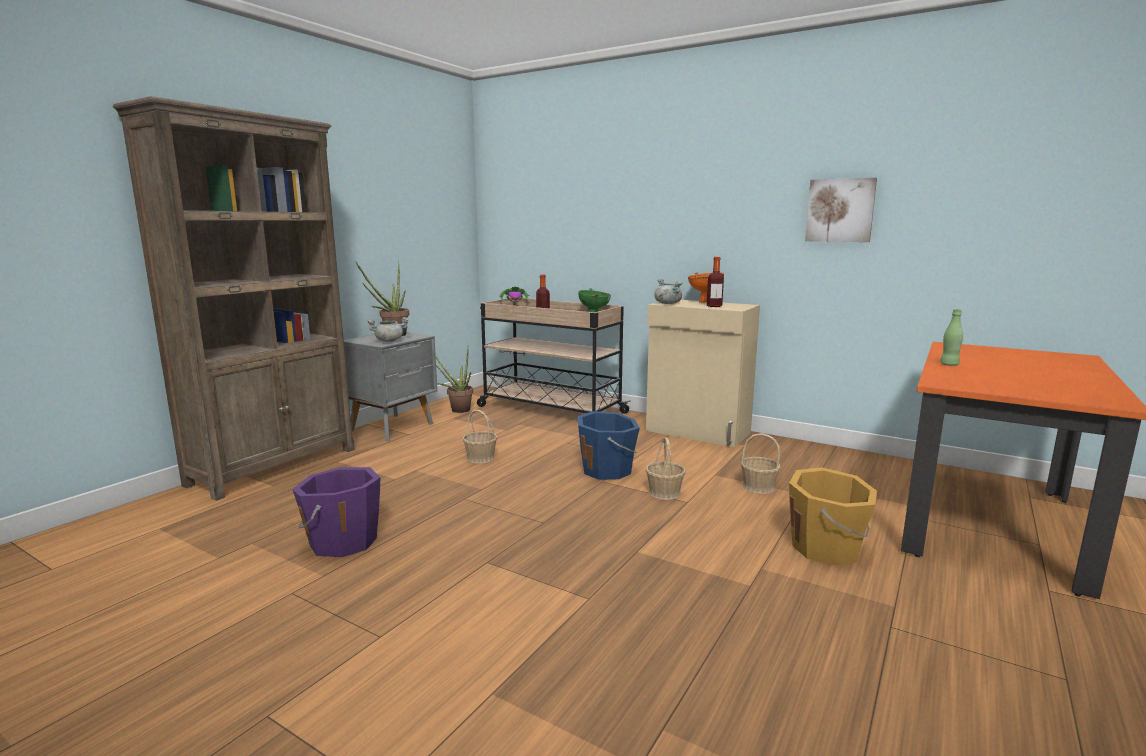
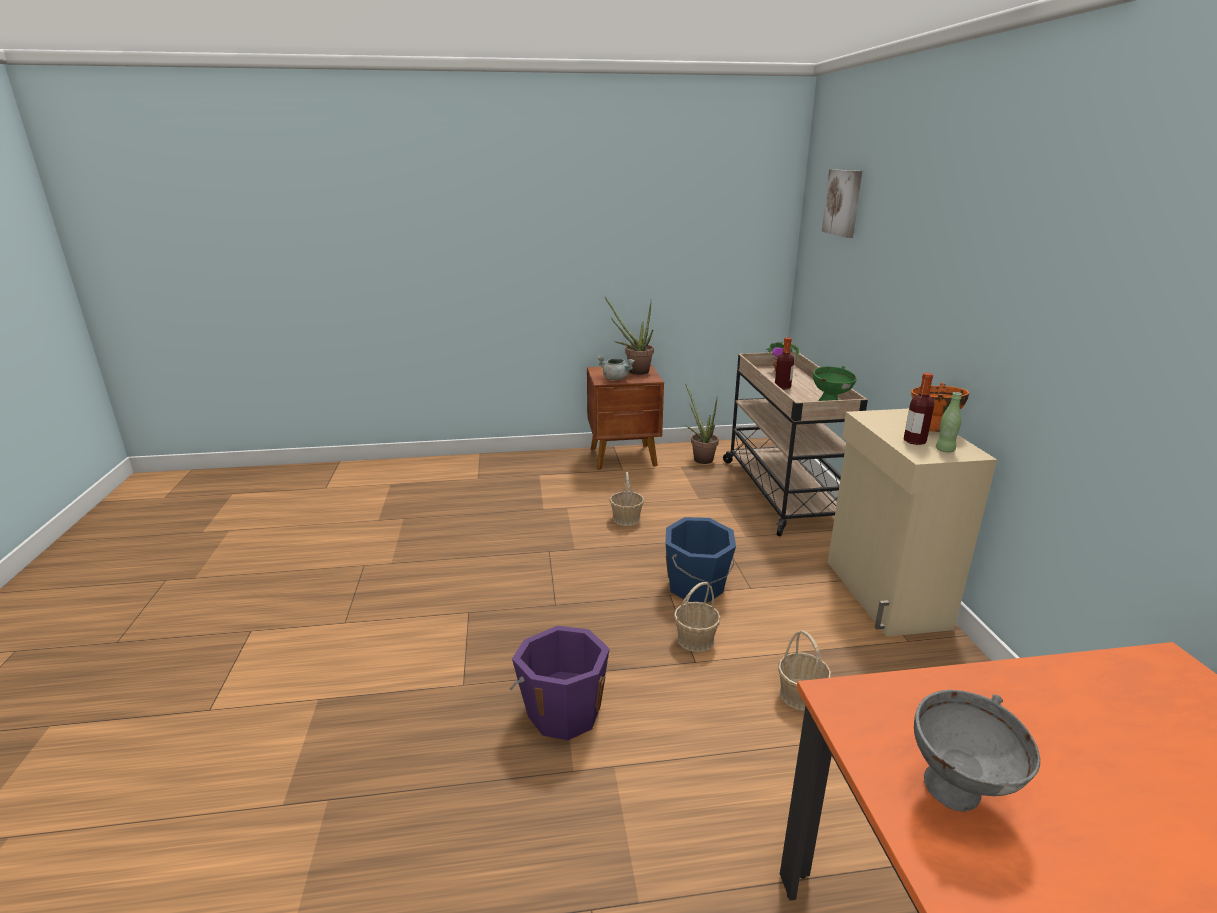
camera: 50 degrees right, 10 degrees up
brown bookcase [113,96,355,501] -> none
purple bucket [292,467,381,557] -> purple bucket moved to [509,626,610,740]
grey nightstand [344,332,438,441] -> brown nightstand [587,365,664,470]
grey cooking pot [654,279,682,304] -> none
orange bucket [789,467,877,566] -> none
picture [805,178,877,242] -> picture moved to [822,169,862,238]
green bottle [940,309,963,366] -> green bottle moved to [936,392,962,453]
none -> grey bowl [914,690,1040,812]

